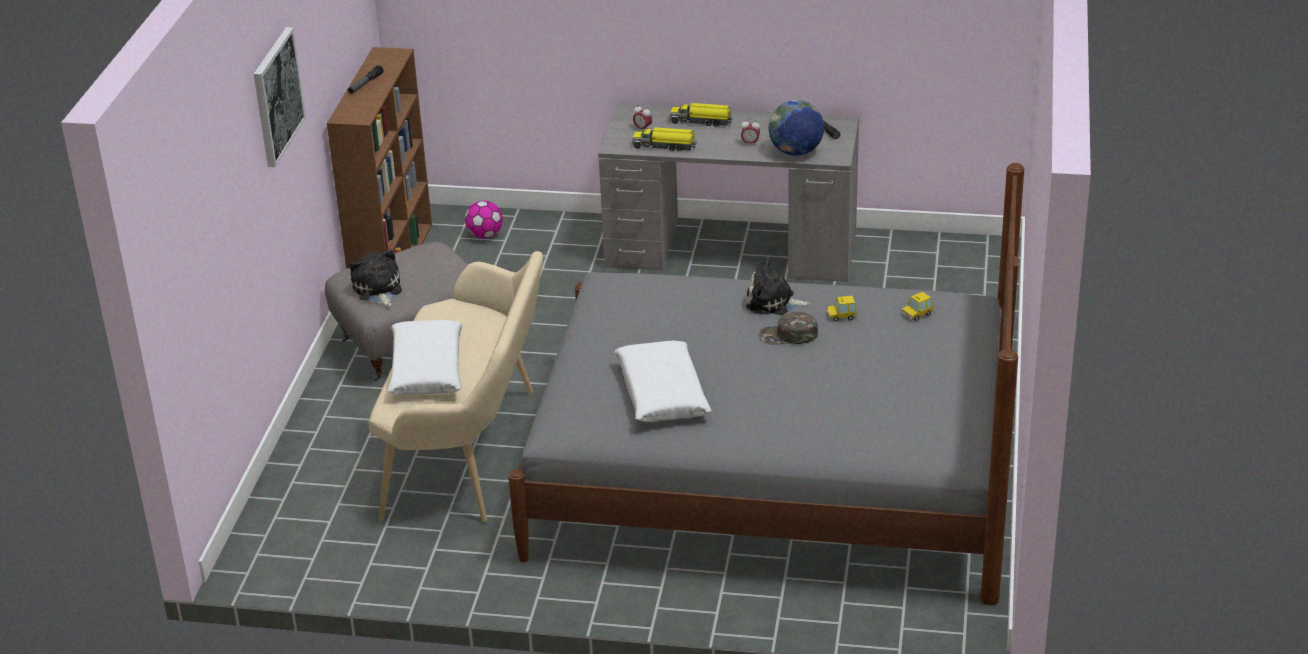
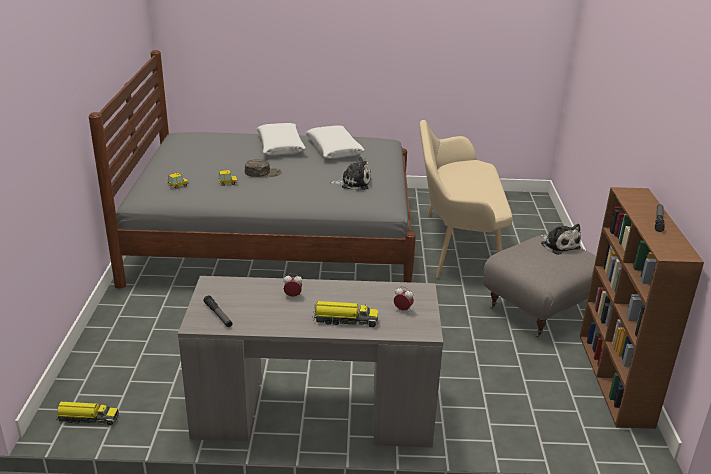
camera: 170 degrees right, 5 degrees down
picture [254,27,306,167] -> none
white pillow [387,320,463,395] -> white pillow moved to [257,123,306,155]
football [465,201,503,238] -> none
toy truck [633,127,696,151] -> toy truck moved to [56,402,119,426]
plush toy [746,257,811,315] -> plush toy moved to [330,157,371,190]
globe [769,100,824,156] -> none

